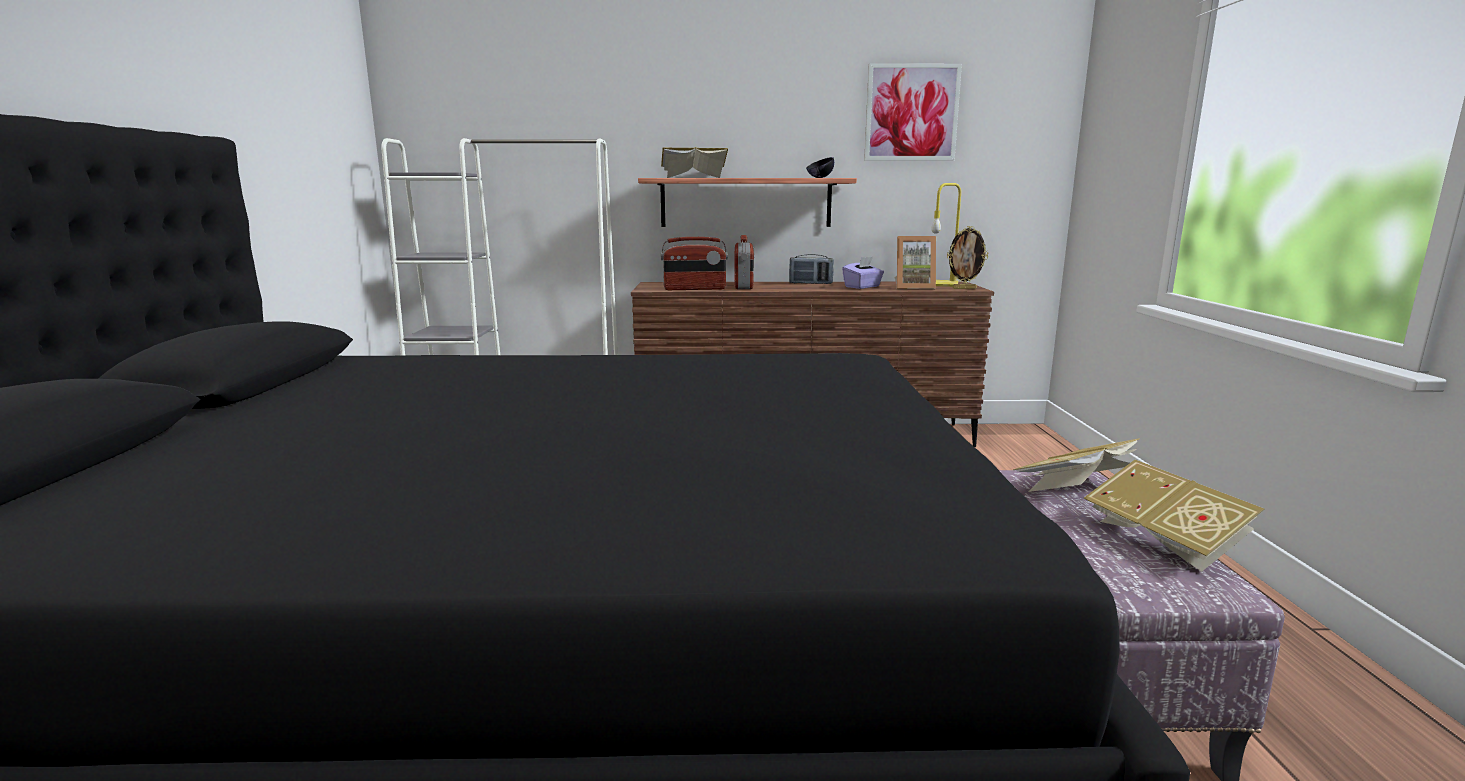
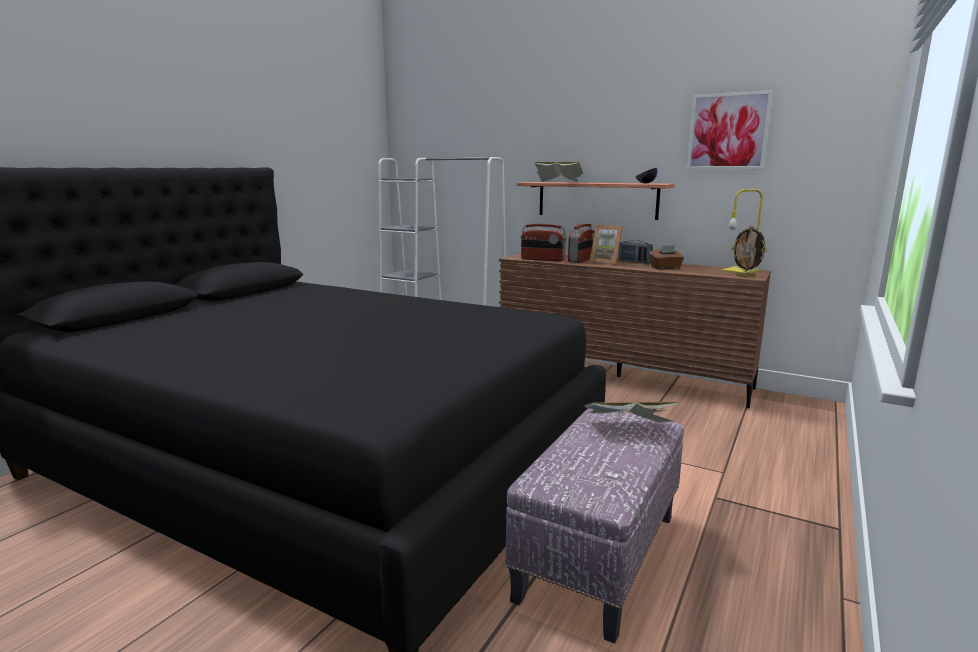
camera: 30 degrees right, 0 degrees up
purple tissue box [842,257,884,289] -> brown tissue box [649,245,684,269]
picture frame [895,236,936,290] -> picture frame moved to [590,225,623,265]
book [1084,460,1264,572] -> none

